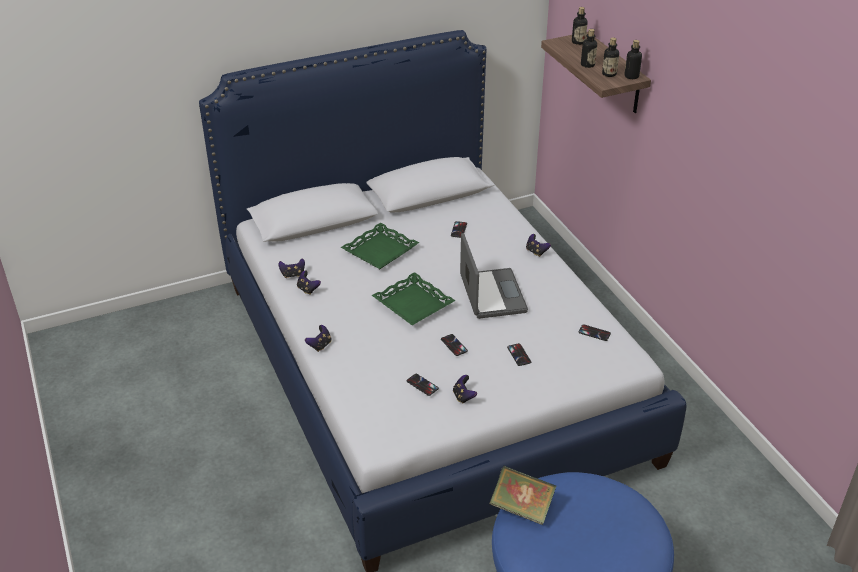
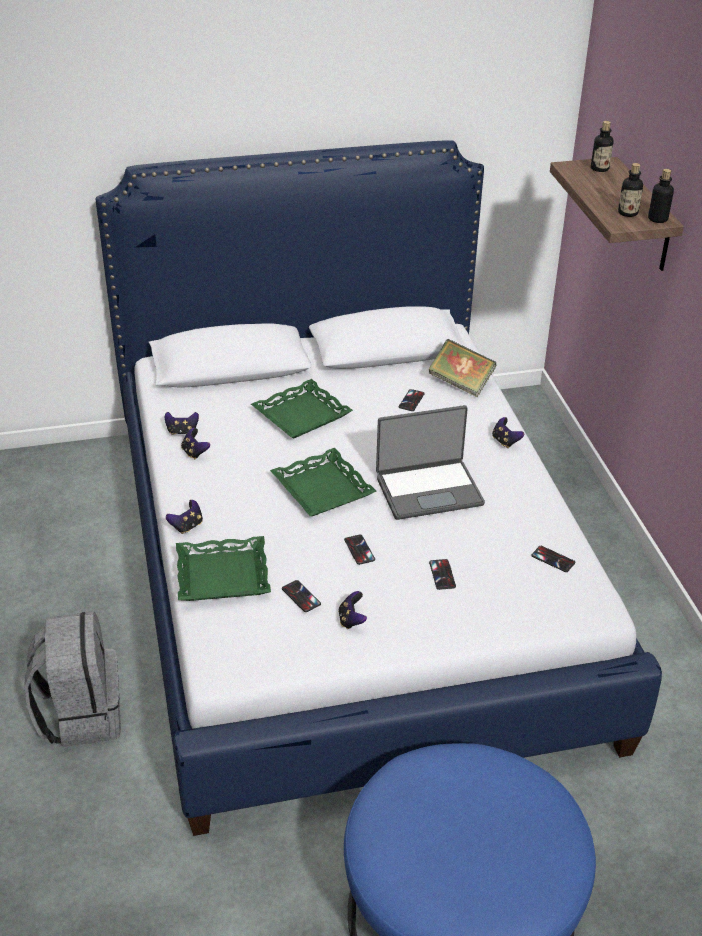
camera: 10 degrees right, 0 degrees up
laptop [460,233,528,319] -> laptop turned 75 degrees clockwise [376,405,485,520]
book [489,466,556,525] -> book moved to [429,339,496,398]
bottle [581,29,597,68] -> none
none -> grey backpack [24,612,121,747]
none -> green tray [176,536,271,601]

